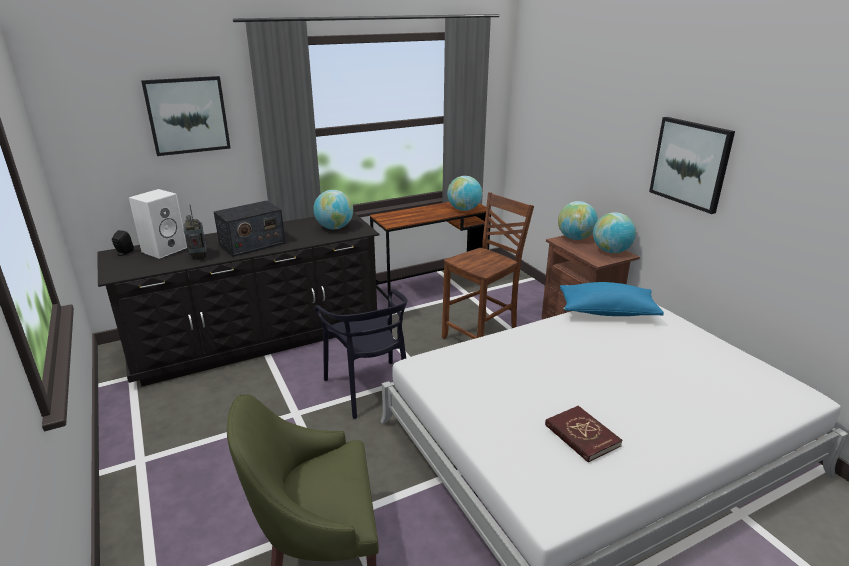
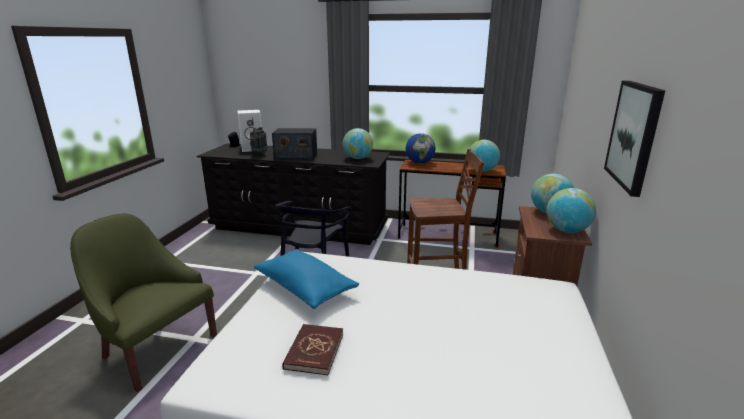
camera: 40 degrees right, 5 degrees down
picture [141,76,231,156] -> none
blue pillow [560,282,664,316] -> blue pillow moved to [254,249,359,309]
none -> globe [406,133,436,164]

